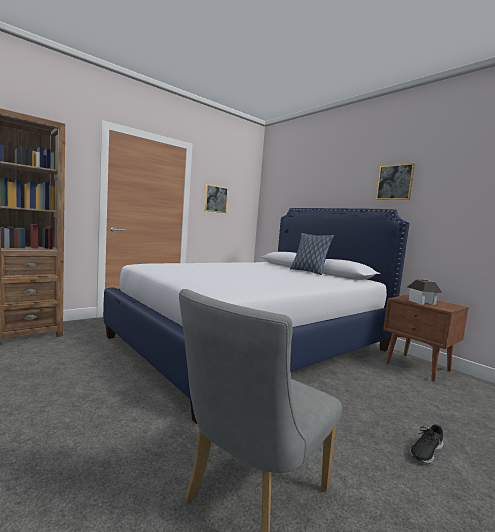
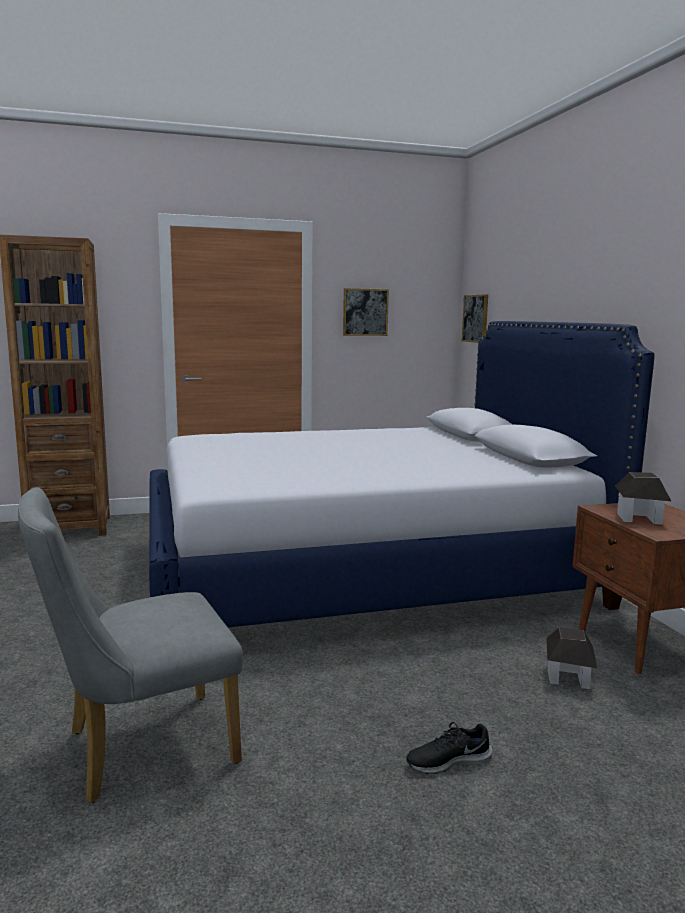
camera: 25 degrees right, 5 degrees up
pillow [290,233,334,275] -> none
picture [376,163,415,200] -> picture moved to [462,294,488,343]
none -> toy house [546,627,598,689]

